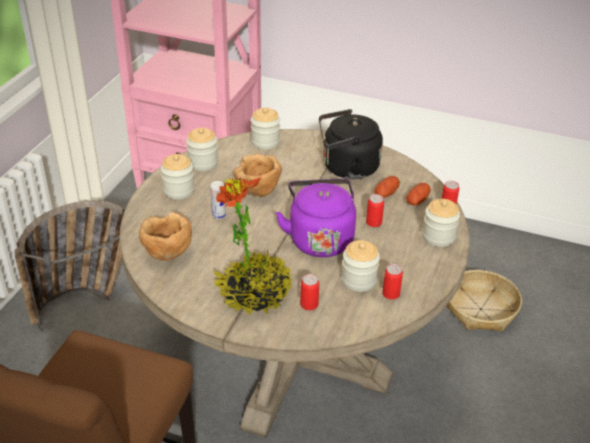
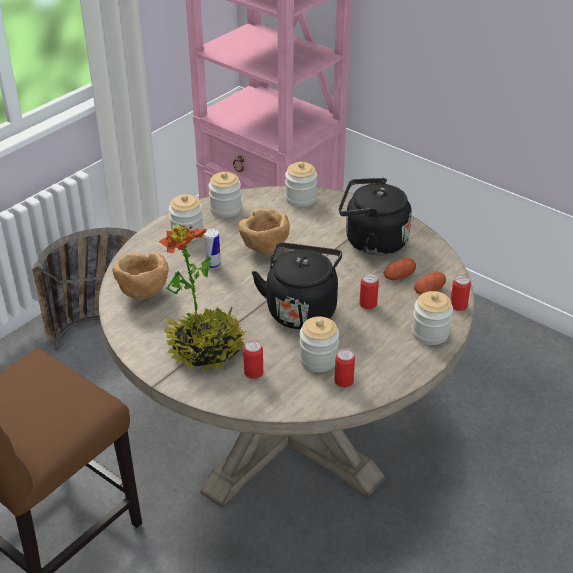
camera: 20 degrees right, 0 degrees up
purple kettle [276,178,356,257] -> black kettle [252,243,342,329]
basket [446,270,522,332] -> none

